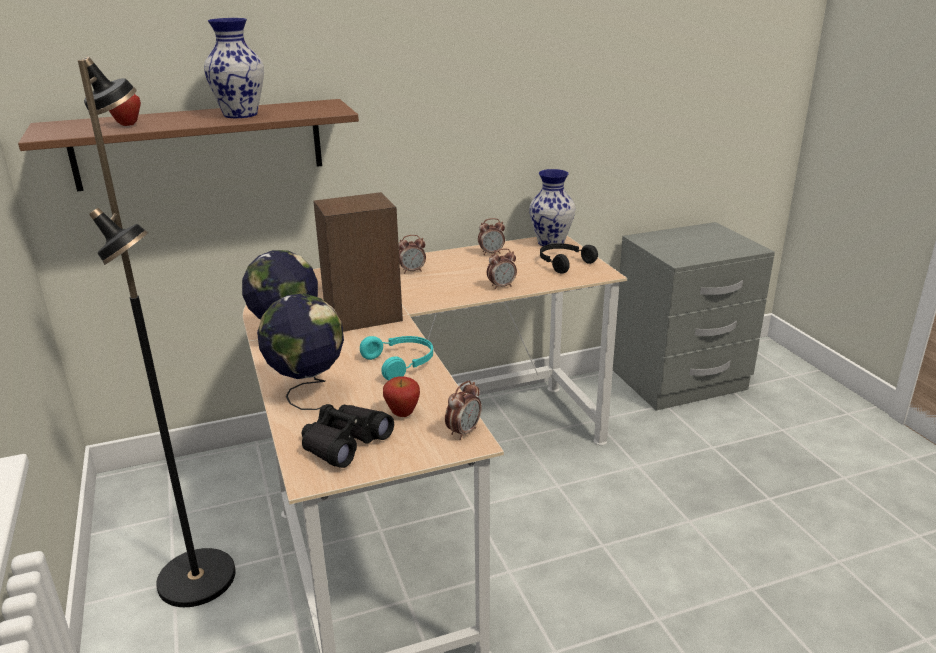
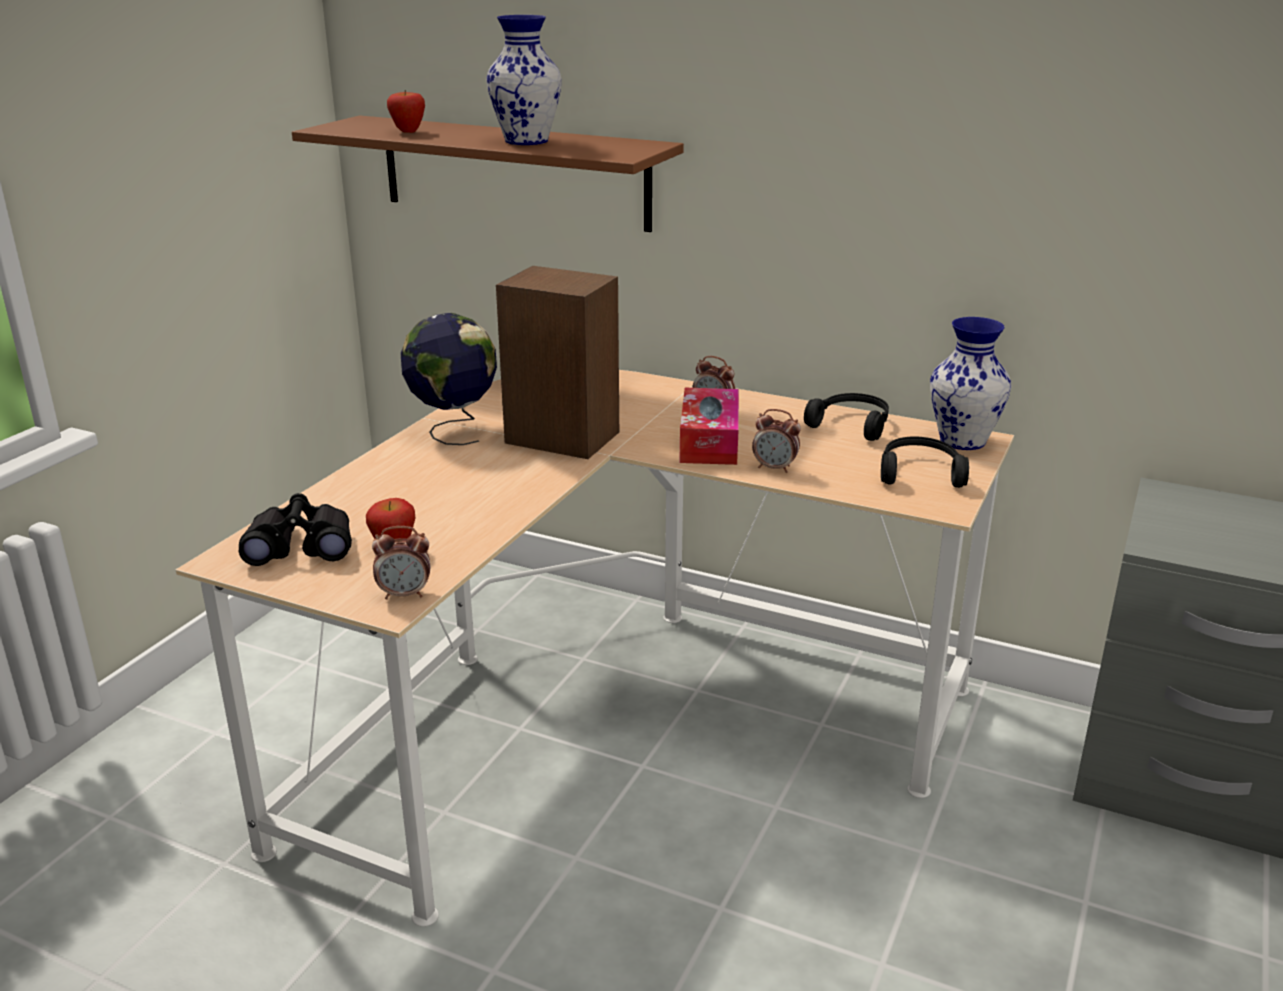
camera: 45 degrees right, 0 degrees up
black floor lamp [78,57,236,607] -> none
globe [257,293,344,410] -> none
turquoise headphones [360,336,433,380] -> none
alarm clock [478,218,505,255] -> black headphones [804,393,889,441]
none -> tissue box [679,388,739,465]

